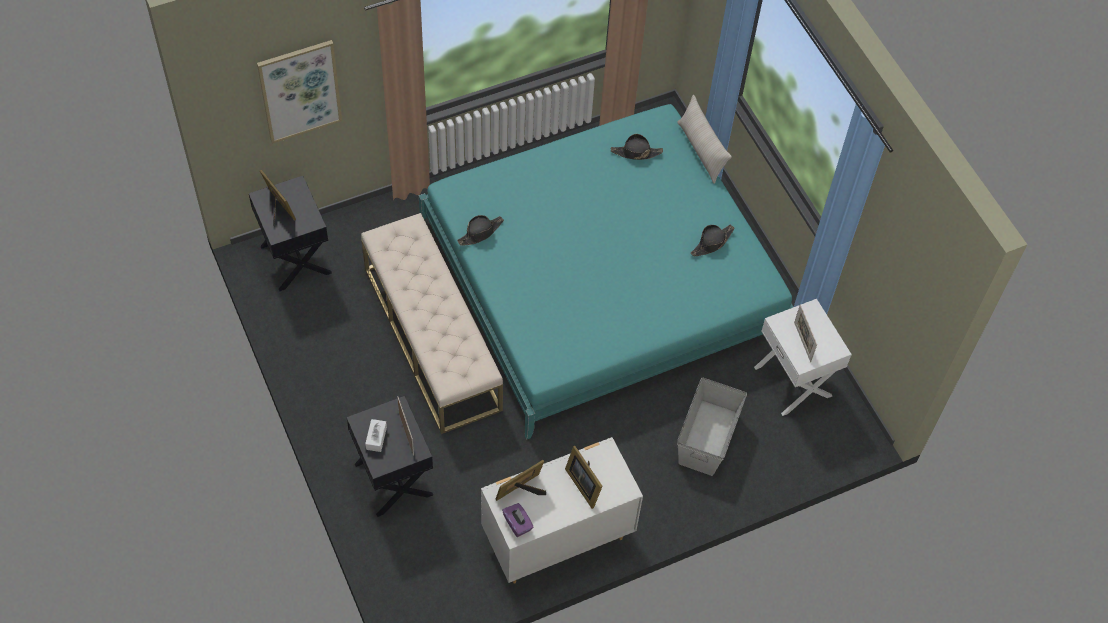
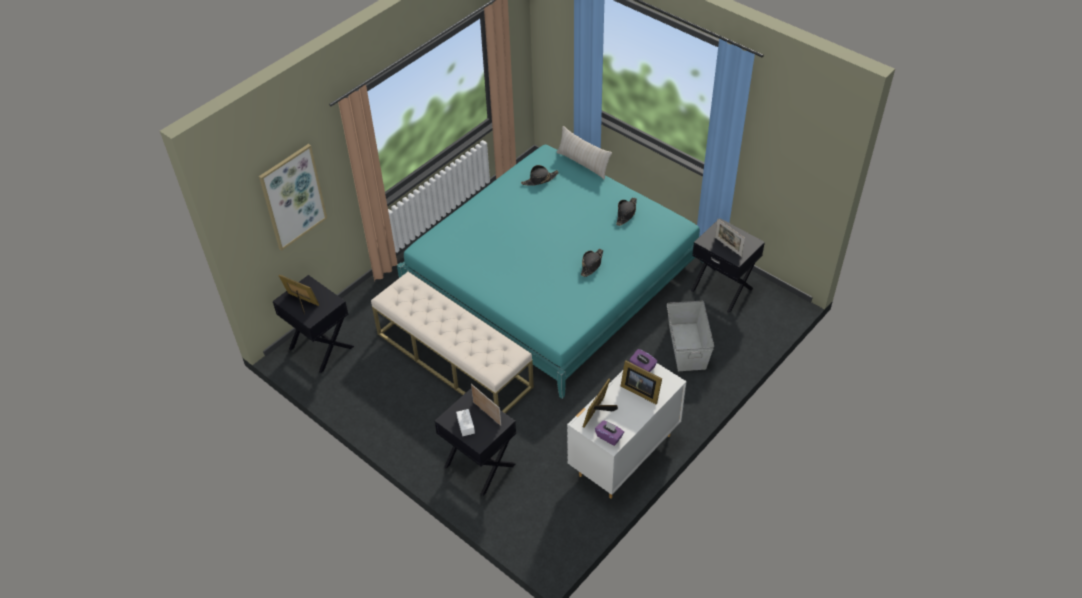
camera: 20 degrees left, 10 degrees down
black hat [457,215,504,246] -> black hat moved to [581,249,603,277]
white nightstand [754,299,852,416] -> black nightstand [691,218,765,313]
none -> purple tissue box [630,349,657,372]

